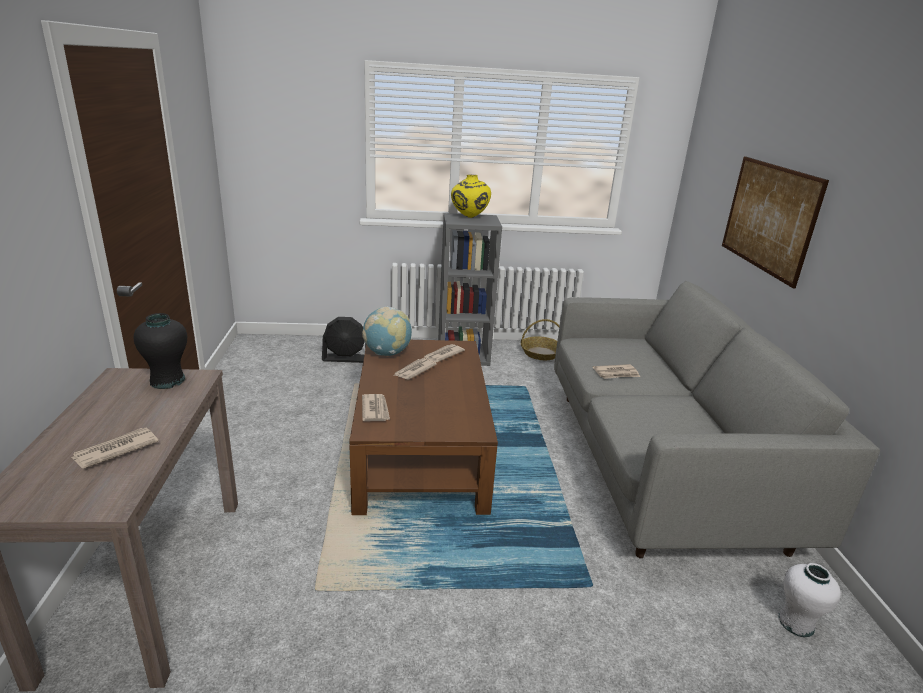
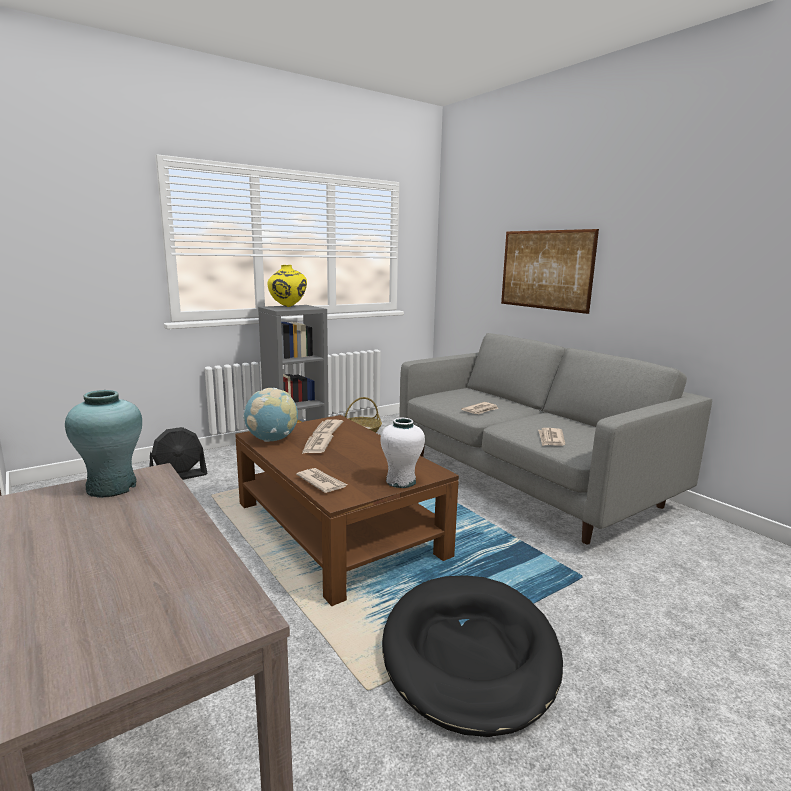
camera: 30 degrees left, 10 degrees down
newspaper [71,428,158,468] -> newspaper moved to [538,428,565,446]
black vase [134,313,187,389] -> turquoise vase [65,390,142,498]
white vase [778,563,841,637] -> white vase moved to [380,418,425,488]
none -> black dog bed [382,575,563,737]

